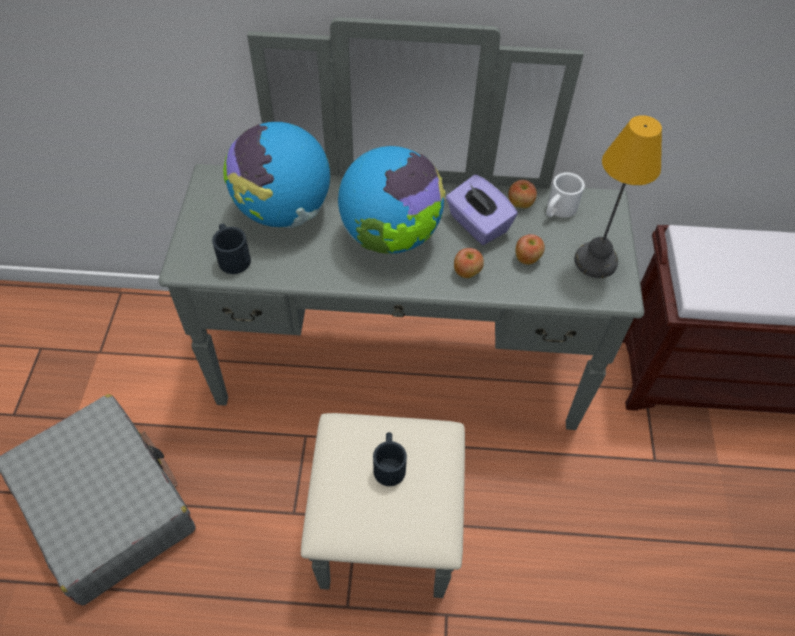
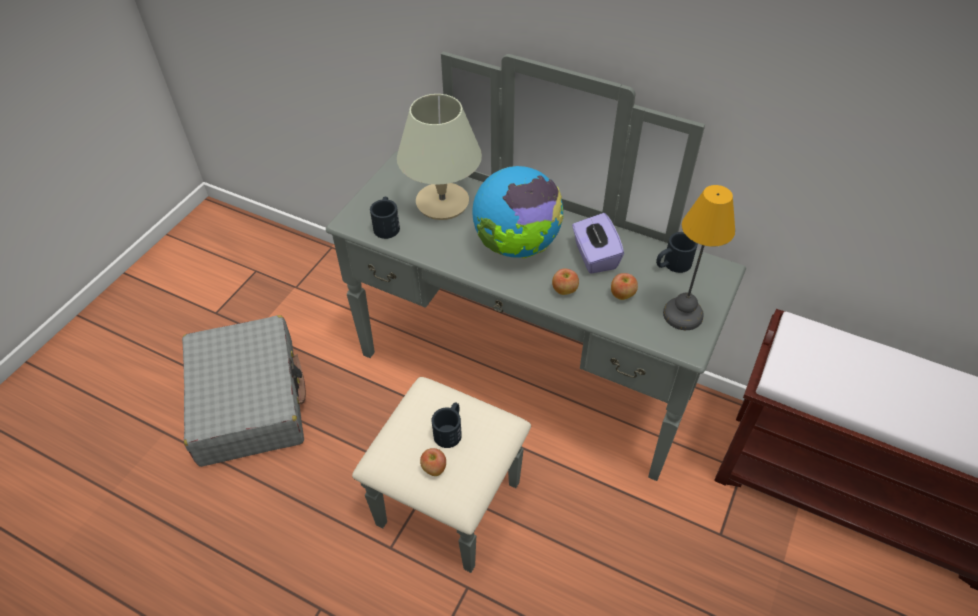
camera: 25 degrees right, 5 degrees down
globe [223,122,330,228] -> beige table lamp [397,94,482,220]
apple [508,180,537,208] -> apple moved to [420,448,446,476]
white mug [546,172,585,218] -> black mug [656,232,698,273]

